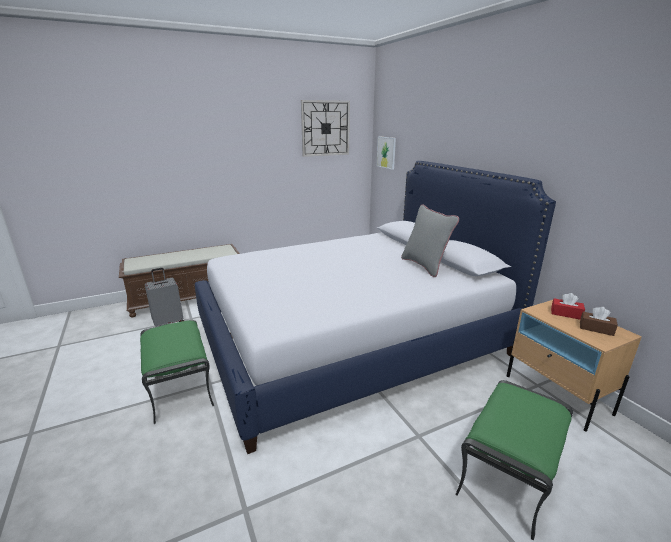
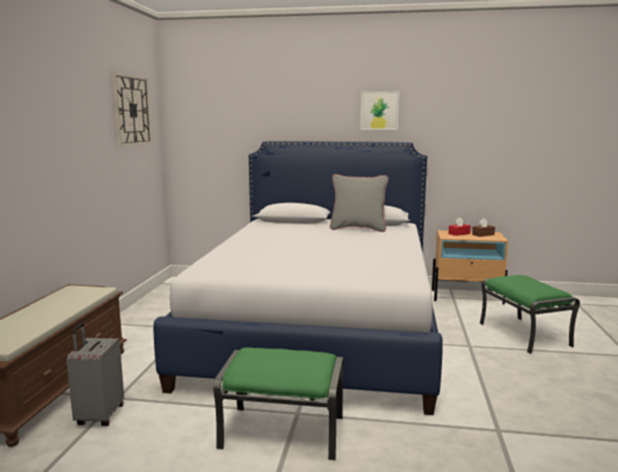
camera: 55 degrees left, 10 degrees down
picture [377,136,396,170] -> picture moved to [360,91,399,130]

